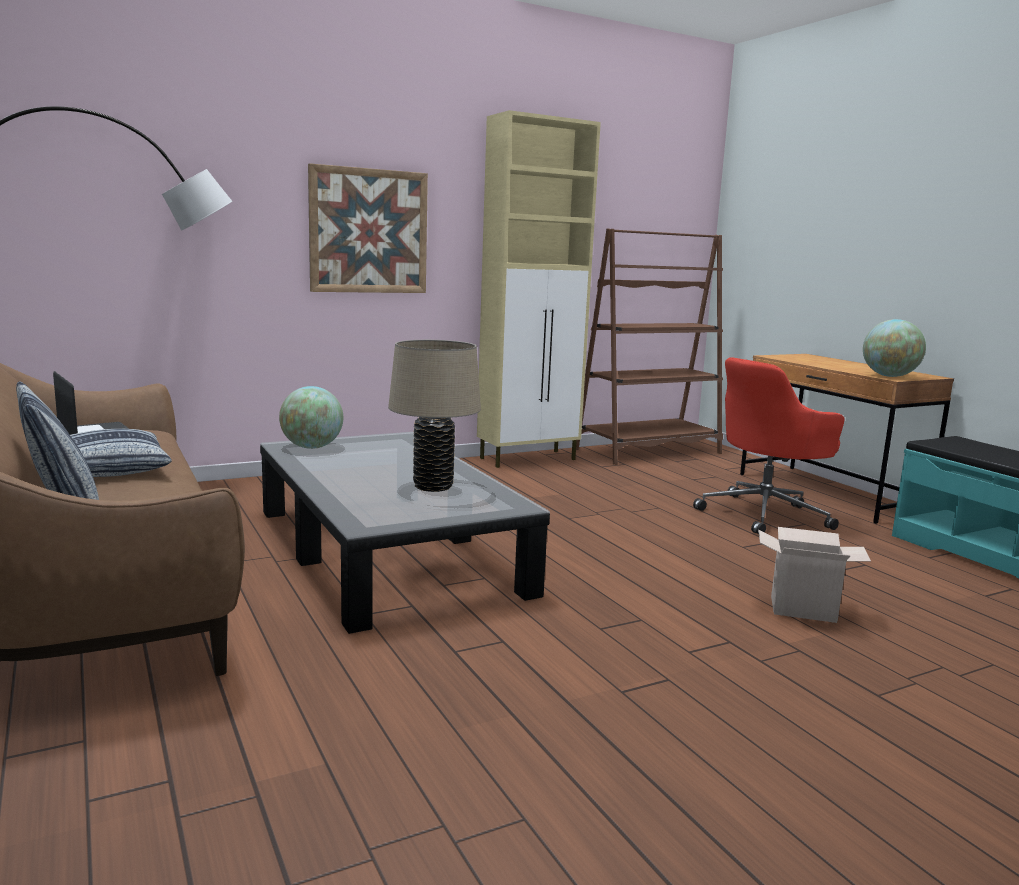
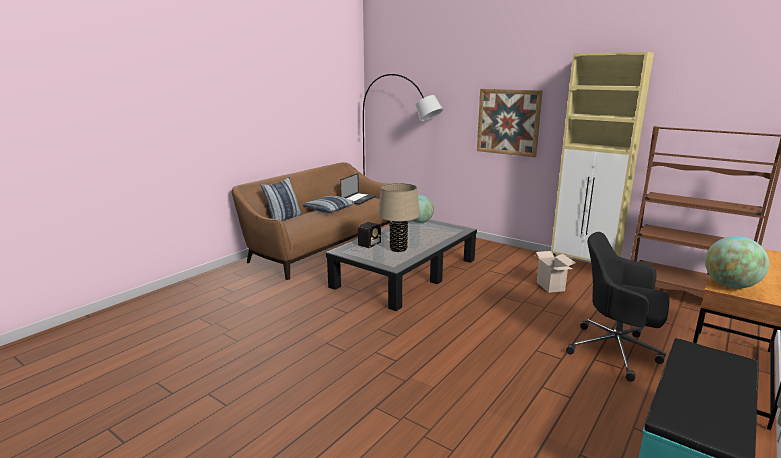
camera: 65 degrees right, 5 degrees up
red office chair [693,357,844,534] -> black office chair [566,232,670,382]
cardboard box [758,527,871,623] -> cardboard box moved to [533,251,576,293]
none -> radio [347,222,381,251]

